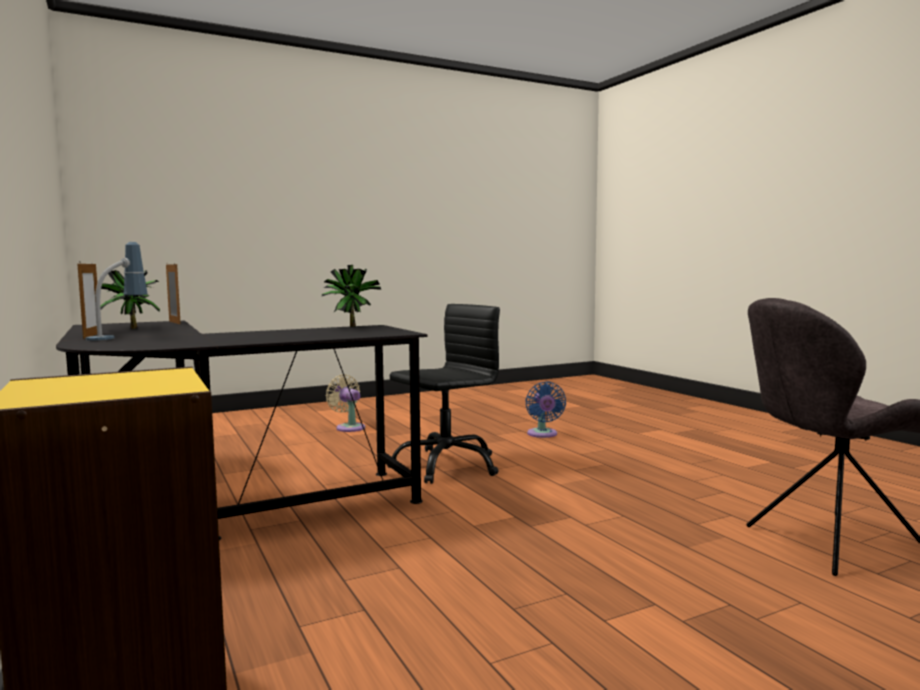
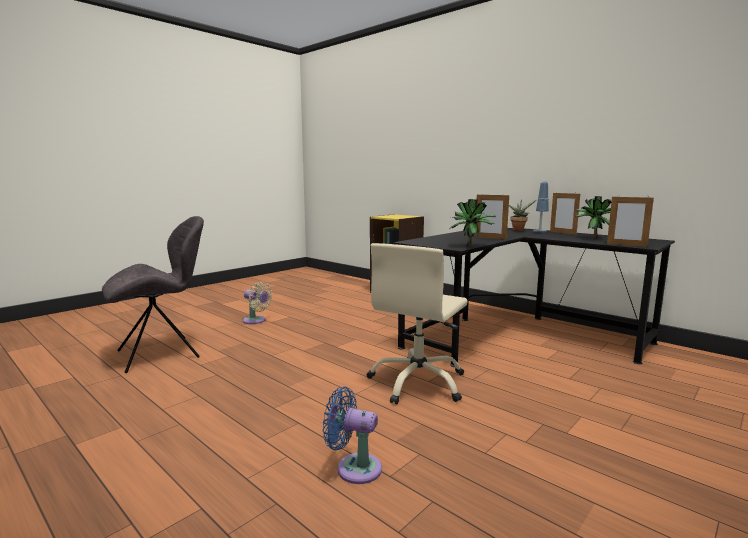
camera: 160 degrees right, 5 degrees up
beige fan [326,374,365,432] -> beige fan moved to [243,281,272,324]
black office chair [387,304,500,484] -> beige office chair [367,243,468,405]
blue fan [525,381,566,438] -> blue fan turned 45 degrees counterclockwise [323,387,382,484]
none -> picture frame [475,194,509,239]
none -> potted plant [509,200,536,231]

